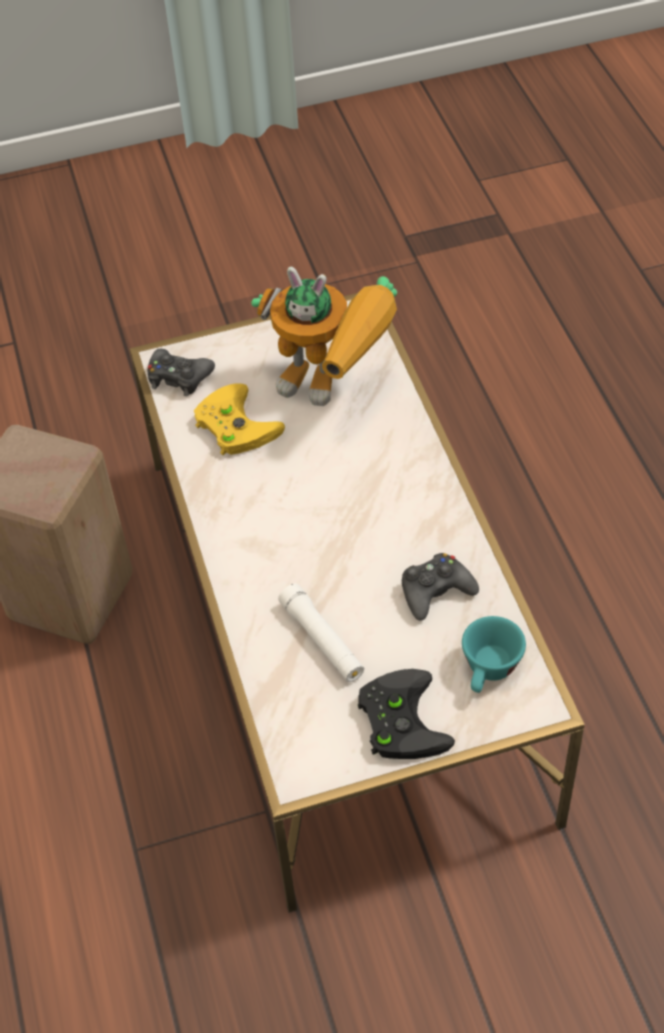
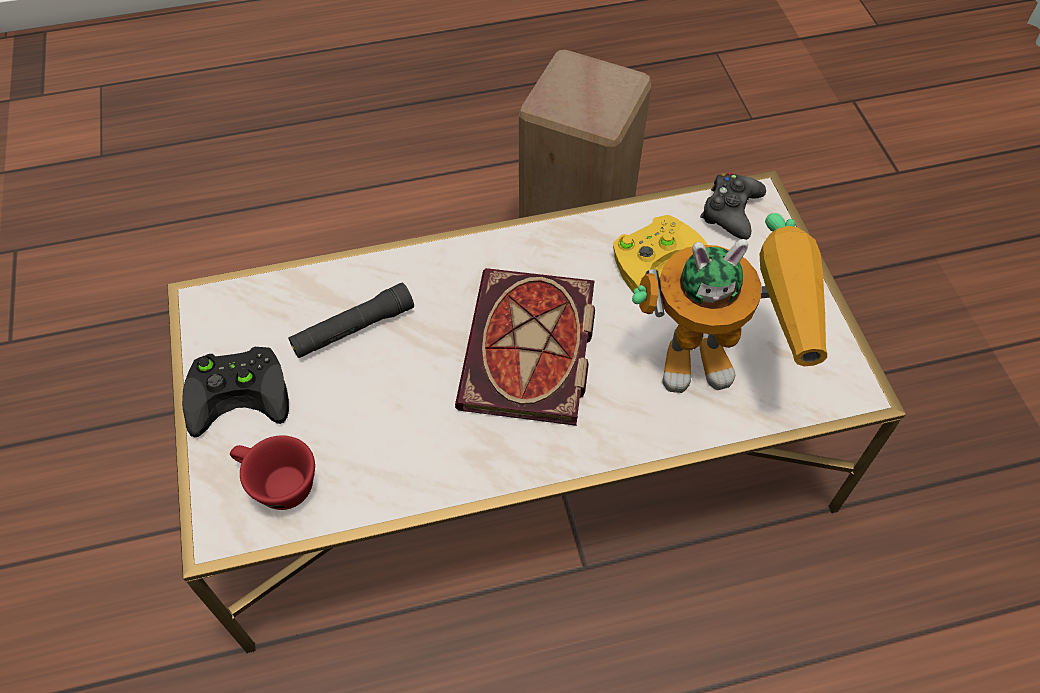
camera: 90 degrees right, 5 degrees up
toy robot [251,267,397,406] -> toy robot turned 120 degrees counterclockwise [632,213,827,393]
white flashlight [278,584,364,682] -> black flashlight [289,282,414,358]
black game controller [402,553,479,621] -> none
turquoise cup [462,616,526,693] -> red cup [230,435,315,510]
none -> book [455,268,595,426]

